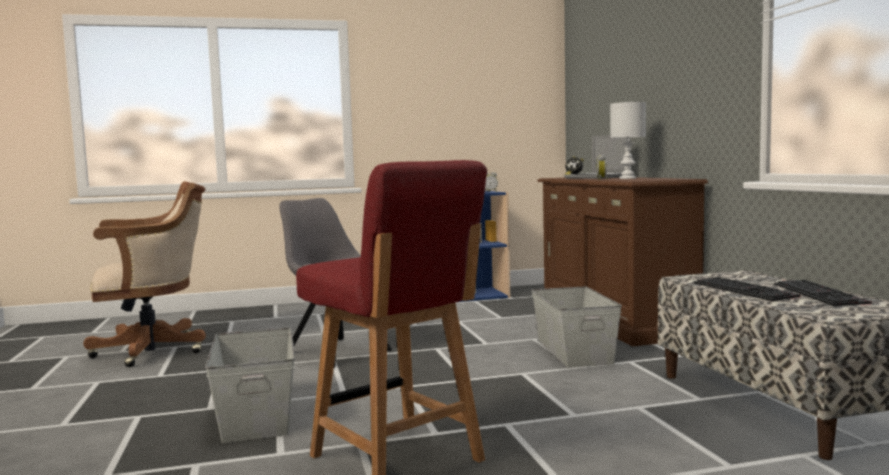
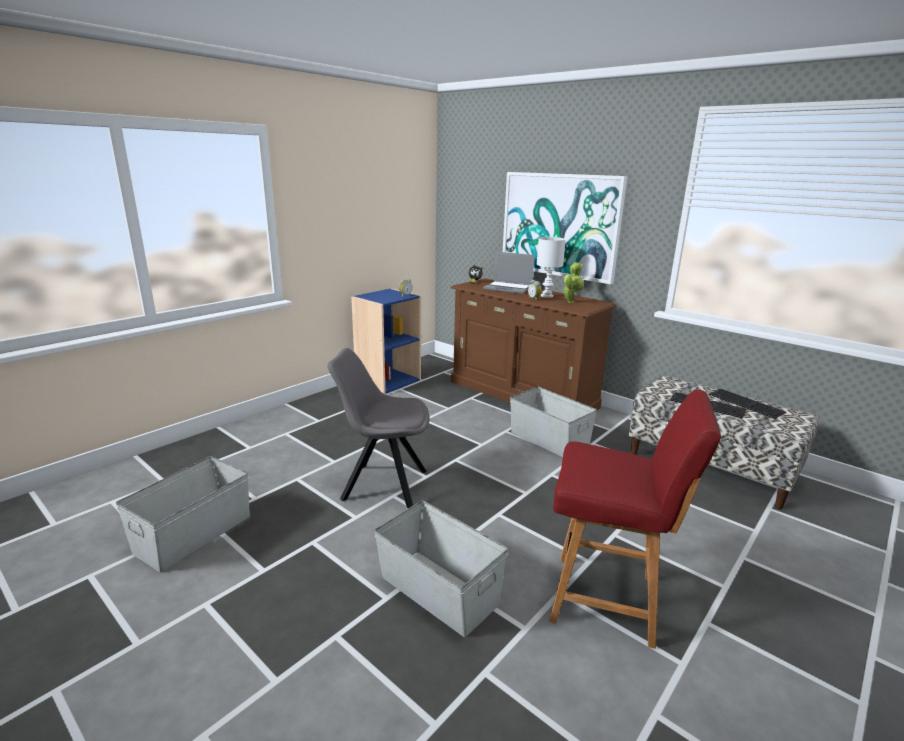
camera: 35 degrees left, 15 degrees up
office chair [83,181,206,367] -> grey storage box [116,456,250,572]
none -> picture [503,172,628,284]
none -> potted plant [563,262,584,303]

